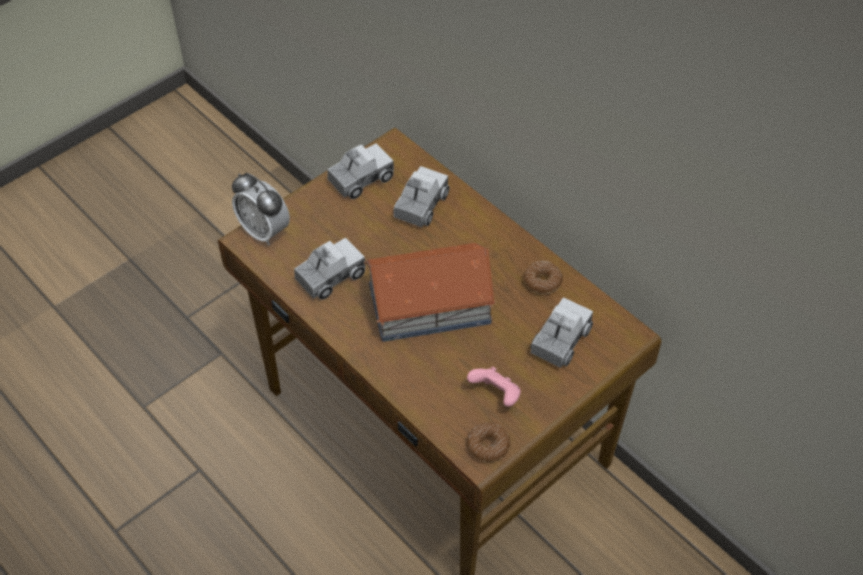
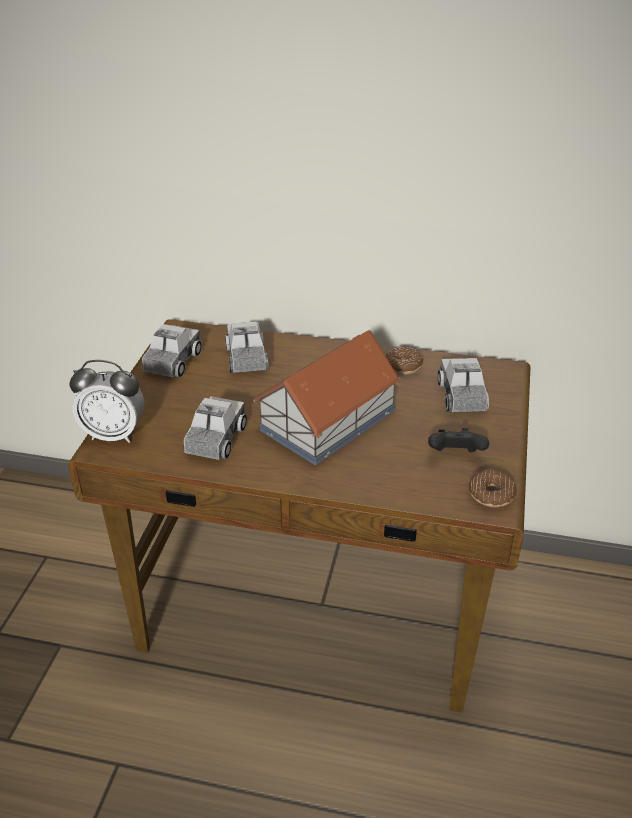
camera: 35 degrees left, 15 degrees down
pink game controller [467,367,521,407] -> black game controller [428,428,489,452]

